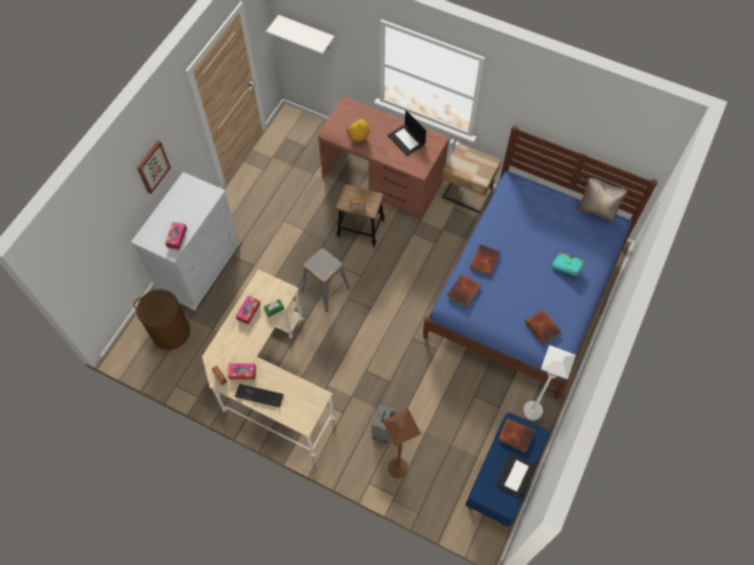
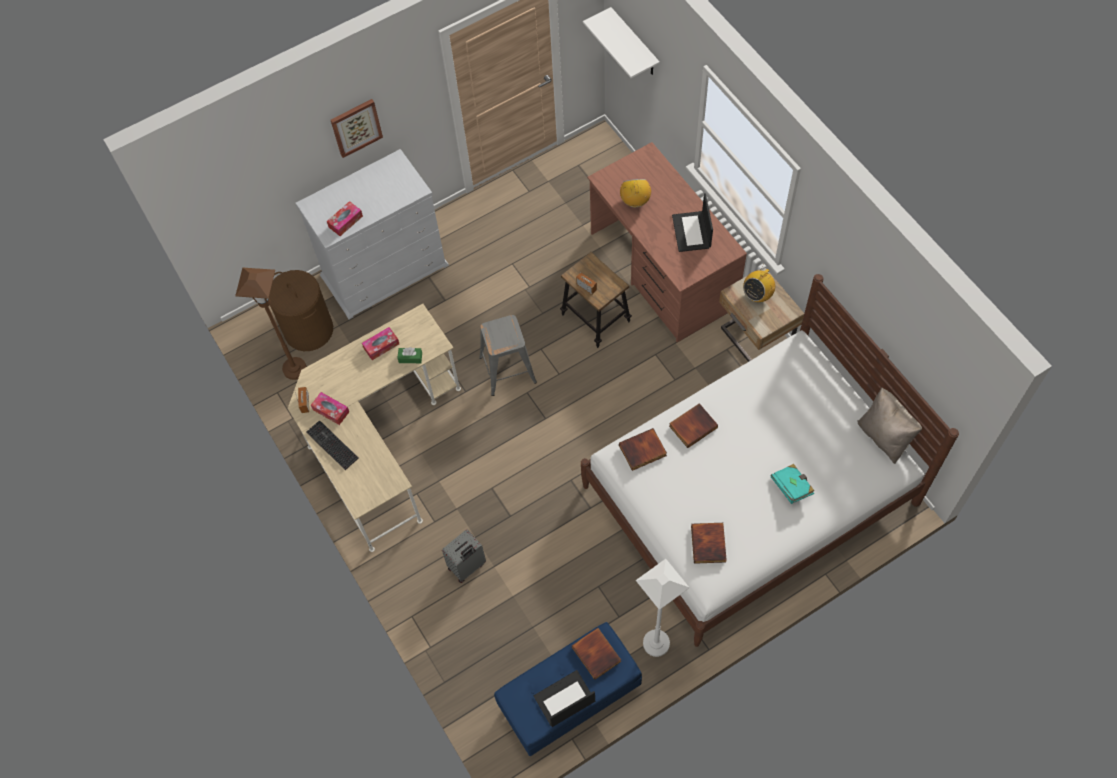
camera: 35 degrees right, 0 degrees up
brown floor lamp [382,409,421,478] -> brown floor lamp moved to [235,268,307,380]
blue bed [423,125,658,399] -> white bed [581,274,959,647]
none -> radio [743,267,775,302]

